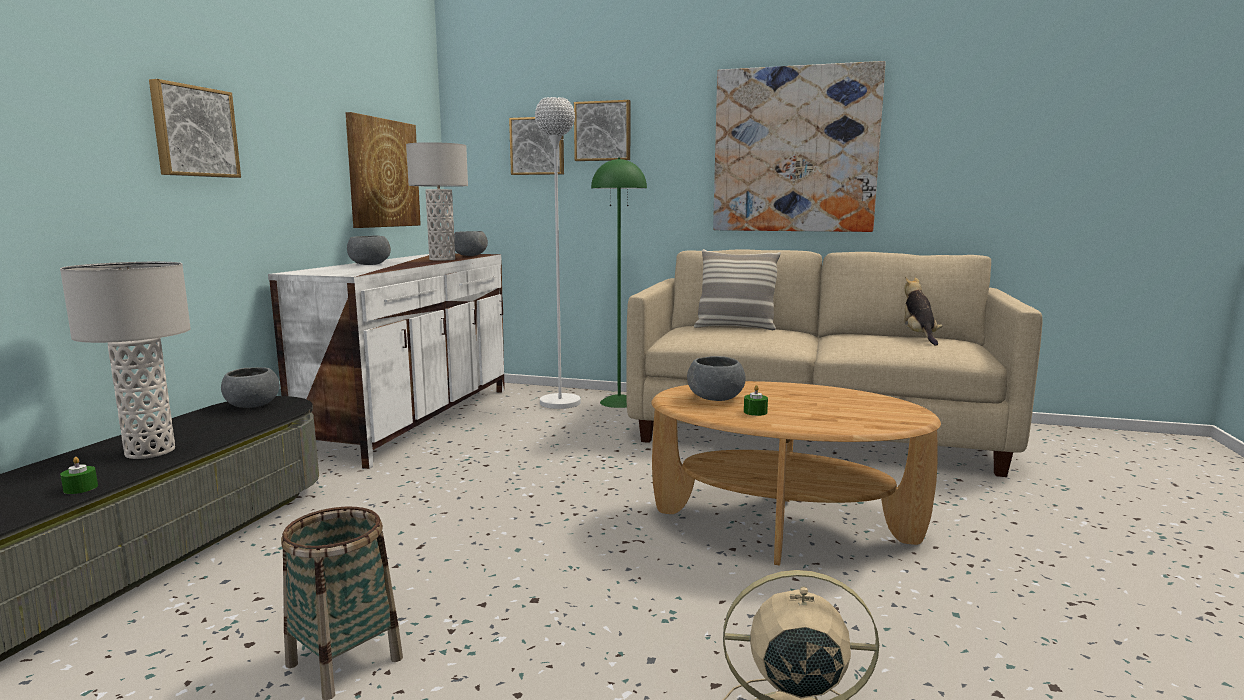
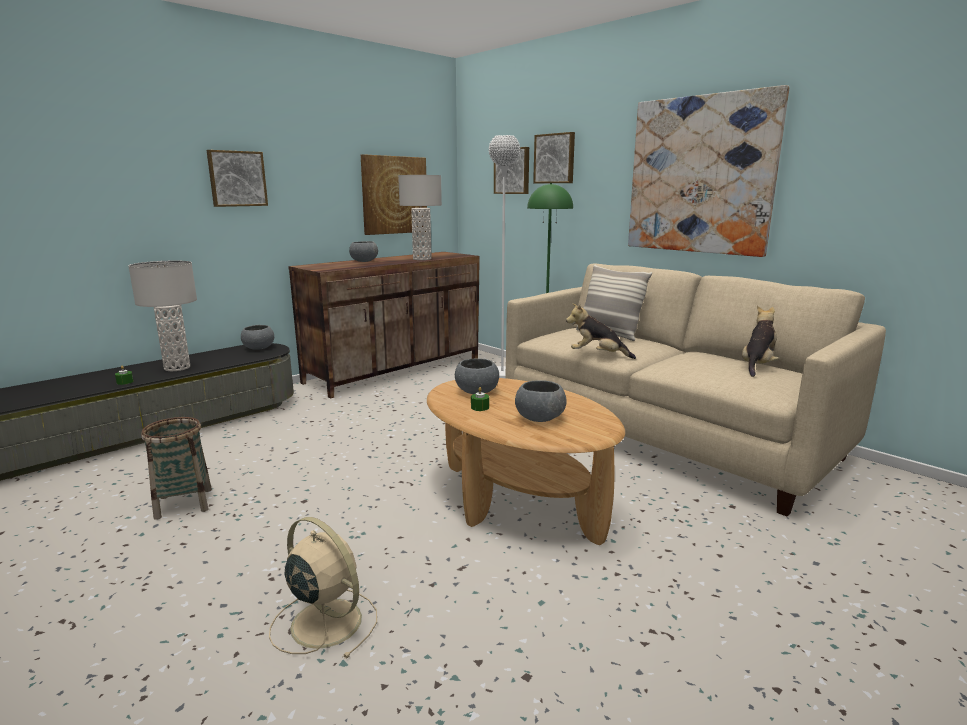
camera: 30 degrees right, 5 degrees up
white cabinet [268,253,505,469] -> brown cabinet [288,252,480,398]
grey bowl [454,231,488,256] -> grey bowl moved to [515,380,567,422]
none -> plush toy [566,303,636,359]

